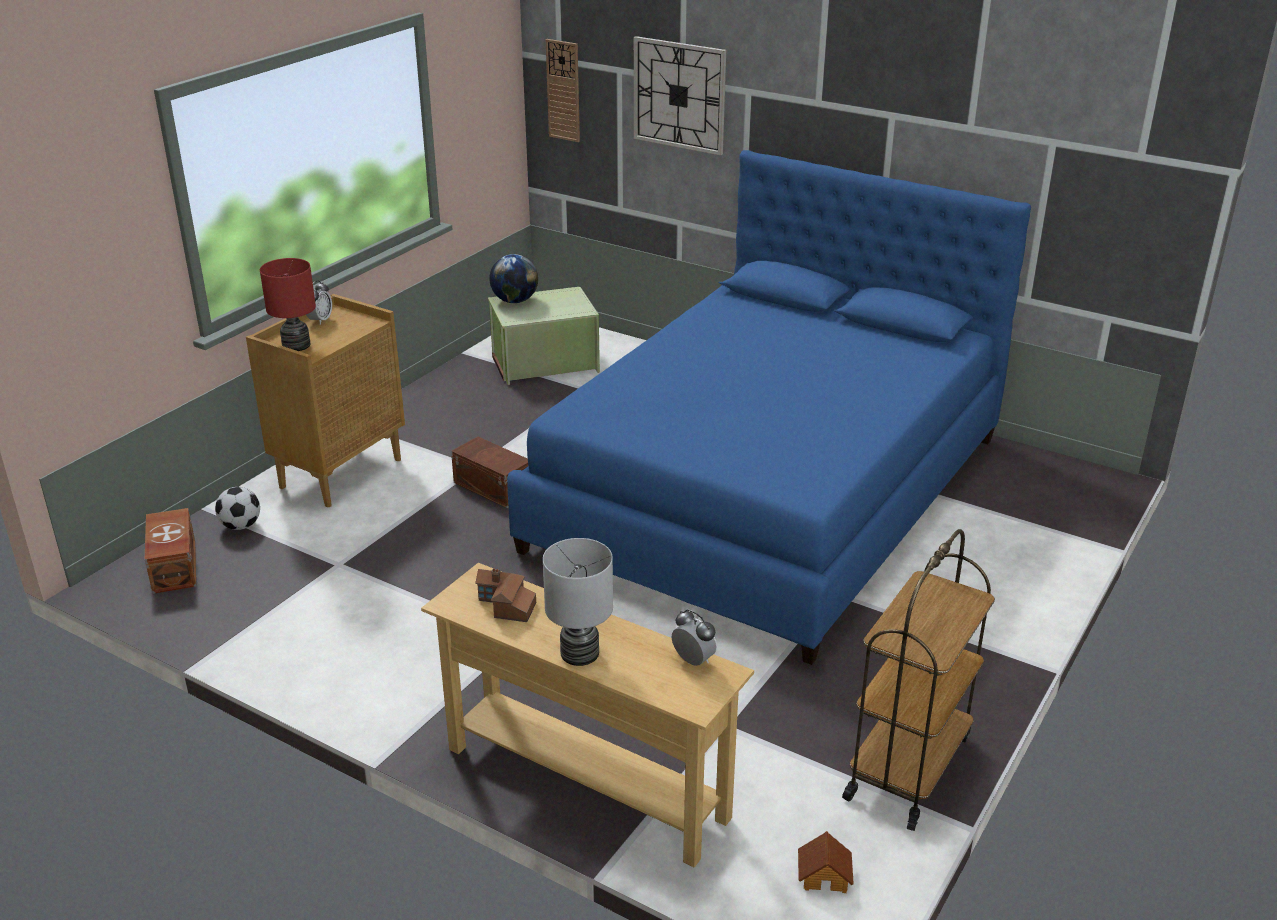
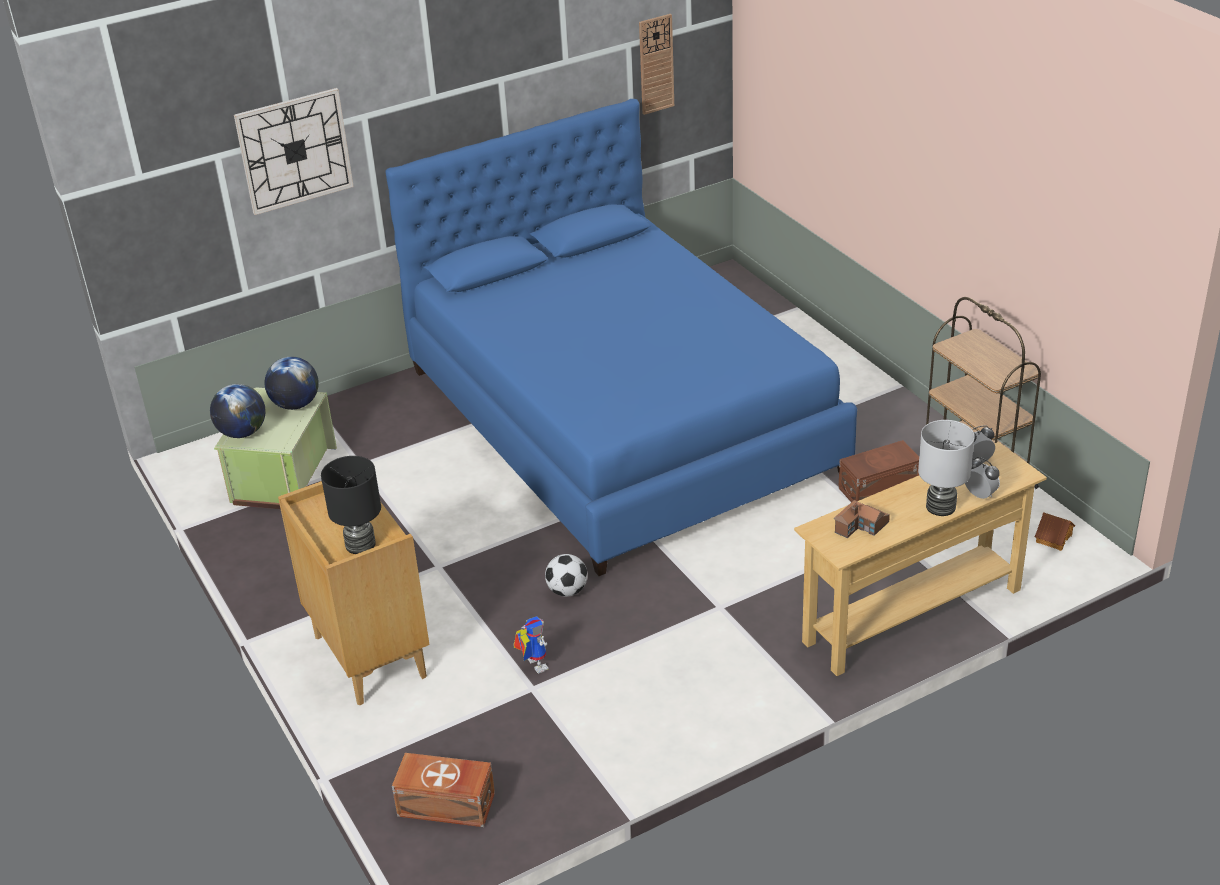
camera: 60 degrees left, 5 degrees up
football [215,487,260,530] -> football moved to [545,554,588,597]
red table lamp [260,258,316,351] -> black table lamp [321,456,381,554]
alarm clock [306,280,332,325] -> alarm clock moved to [965,457,1000,499]
brown storage box [451,437,528,508] -> brown storage box moved to [838,440,919,502]
wall clock [546,39,580,142] -> wall clock moved to [639,14,674,115]
none -> globe [265,356,319,410]
none -> toy robot [513,616,549,674]

